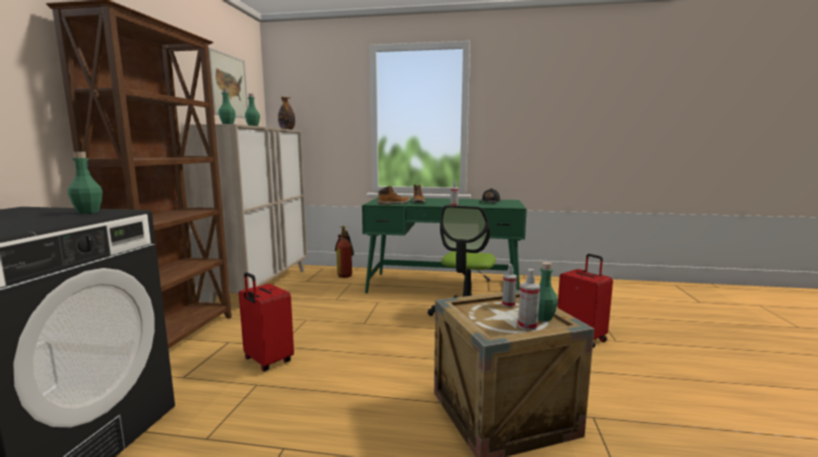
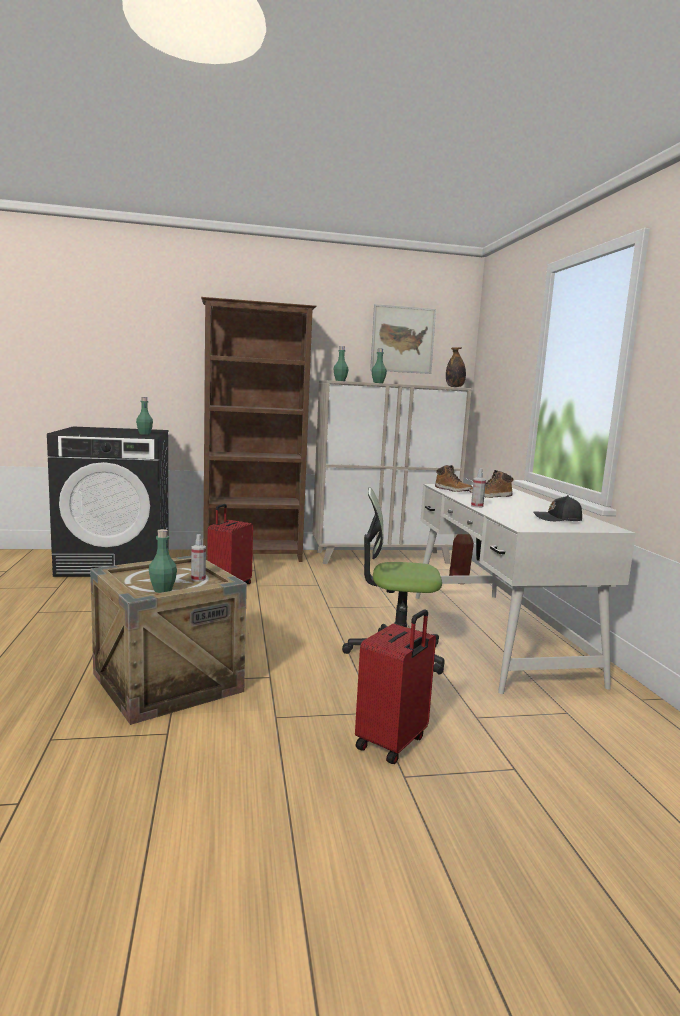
camera: 70 degrees right, 0 degrees up
green desk [362,197,527,293] -> white desk [416,484,636,694]
spray bottle [518,269,540,331] -> none

